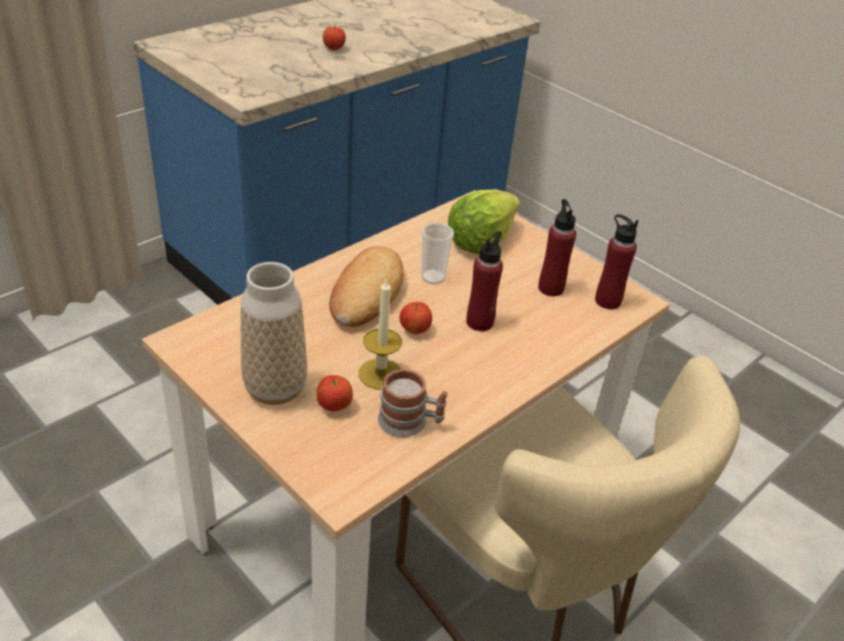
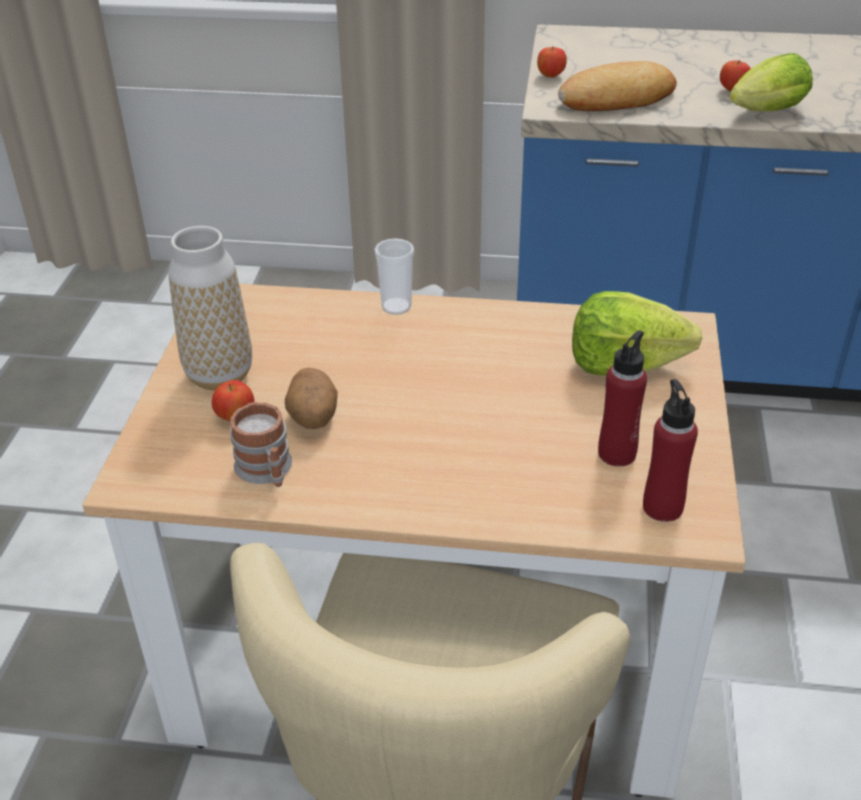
camera: 55 degrees right, 0 degrees up
bread [329,246,404,327] -> bread moved to [558,61,677,111]
candle [359,277,402,390] -> potato [285,368,338,429]
apple [400,302,432,334] -> apple moved to [537,47,567,78]
cup [421,223,454,284] -> cup moved to [374,238,414,315]
red bottle [466,231,503,331] -> none
none -> lettuce [730,53,813,112]

